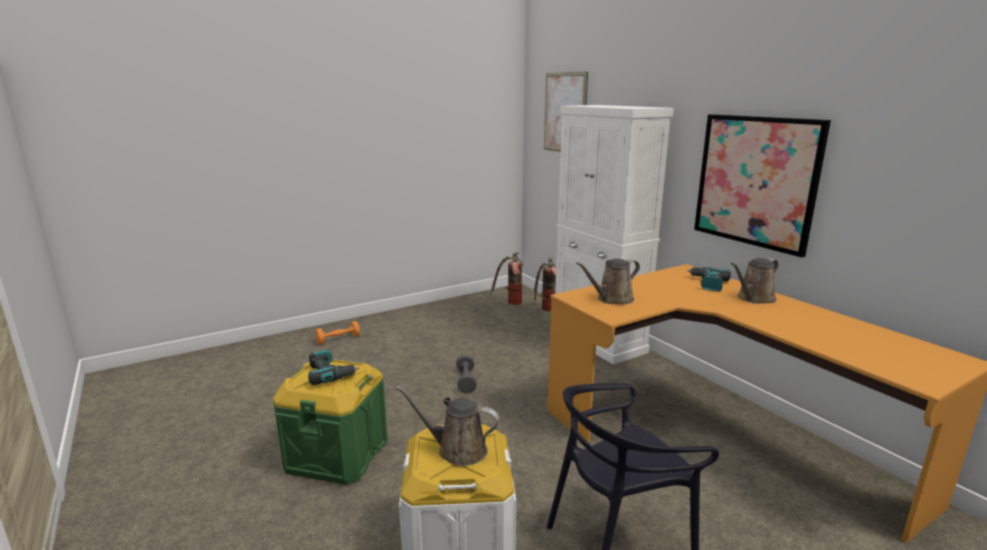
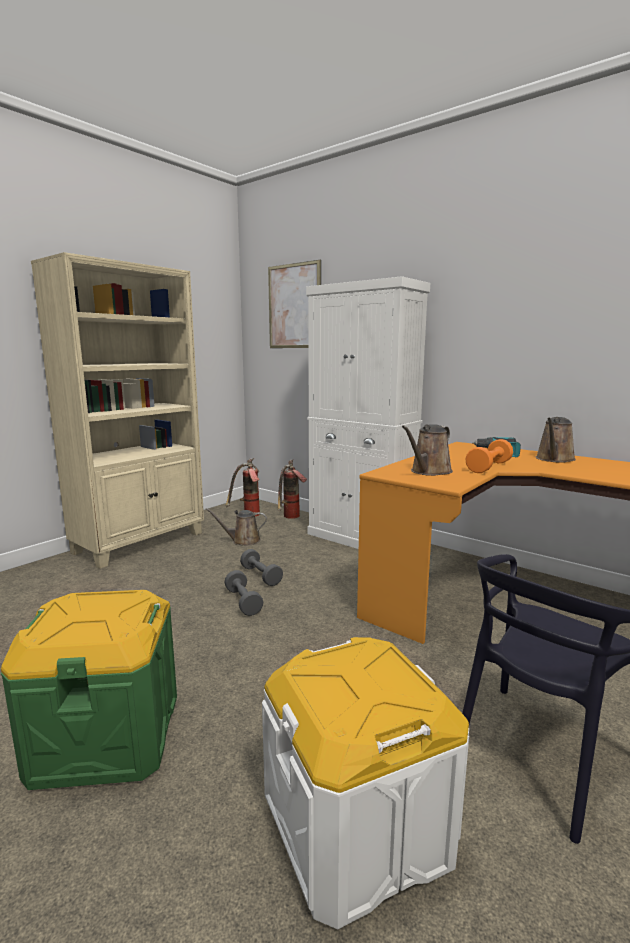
camera: 20 degrees left, 5 degrees down
power drill [308,350,360,385] -> none
orange dumbbell [315,321,360,345] -> orange dumbbell moved to [465,439,513,473]
brown watering can [396,386,500,466] -> brown watering can moved to [205,508,267,546]
picture [694,114,831,258] -> none
none -> beige bookcase [31,252,204,569]
none -> grey dumbbell [240,549,283,586]

